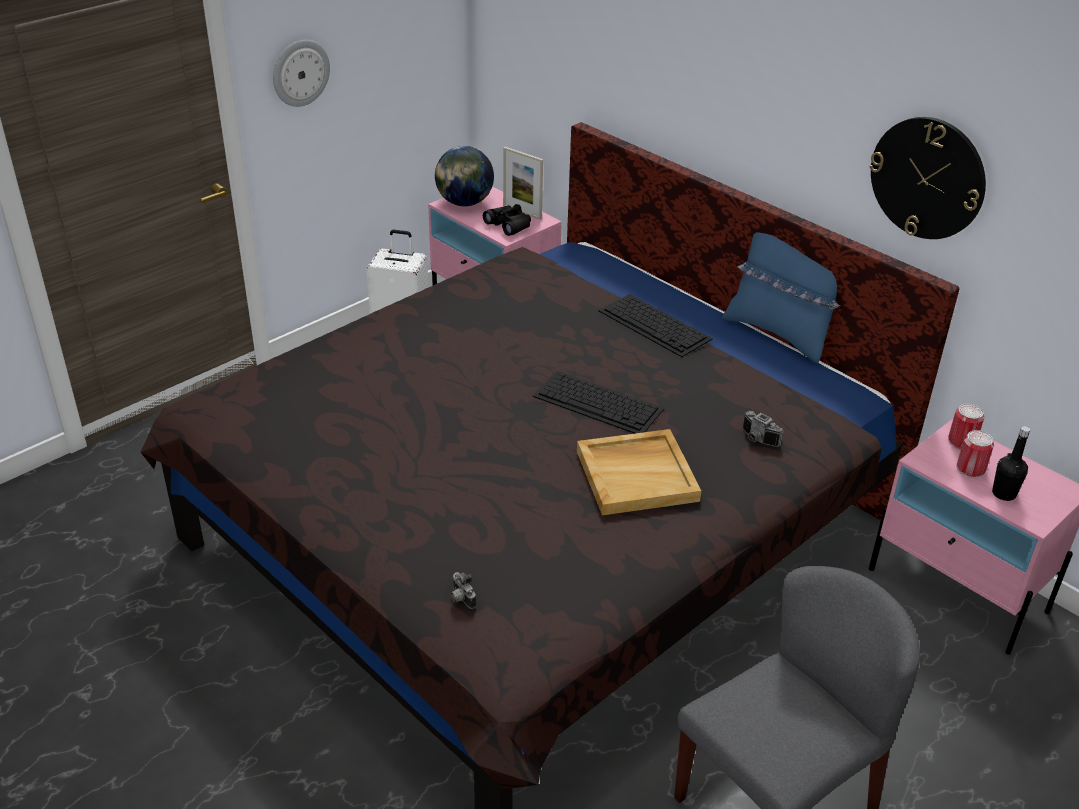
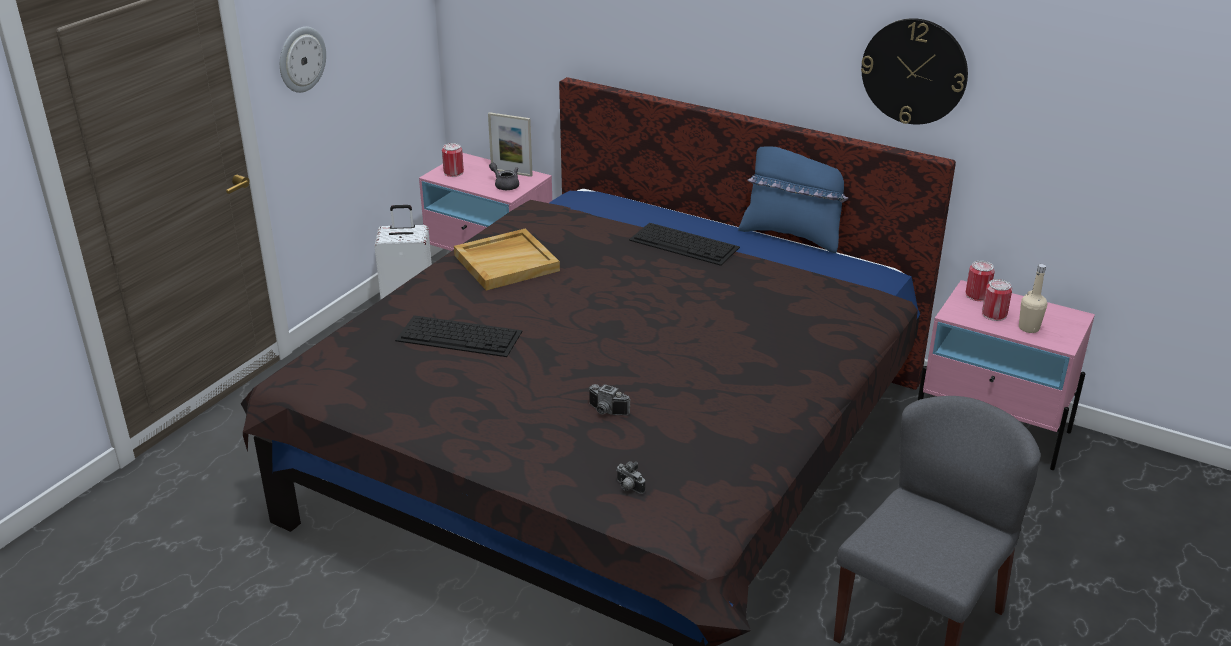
camera: 15 degrees left, 5 degrees down
globe [435,146,494,206] -> can [442,143,464,177]
black binoculars [483,204,531,236] -> grey teapot [489,163,519,190]
keyboard [532,371,664,434] -> keyboard moved to [395,315,522,357]
beige tray [577,429,701,515] -> beige tray moved to [454,229,560,290]
camera [743,411,783,447] -> camera moved to [589,384,630,415]
black bottle [992,426,1030,501] -> beige bottle [1019,264,1047,333]

